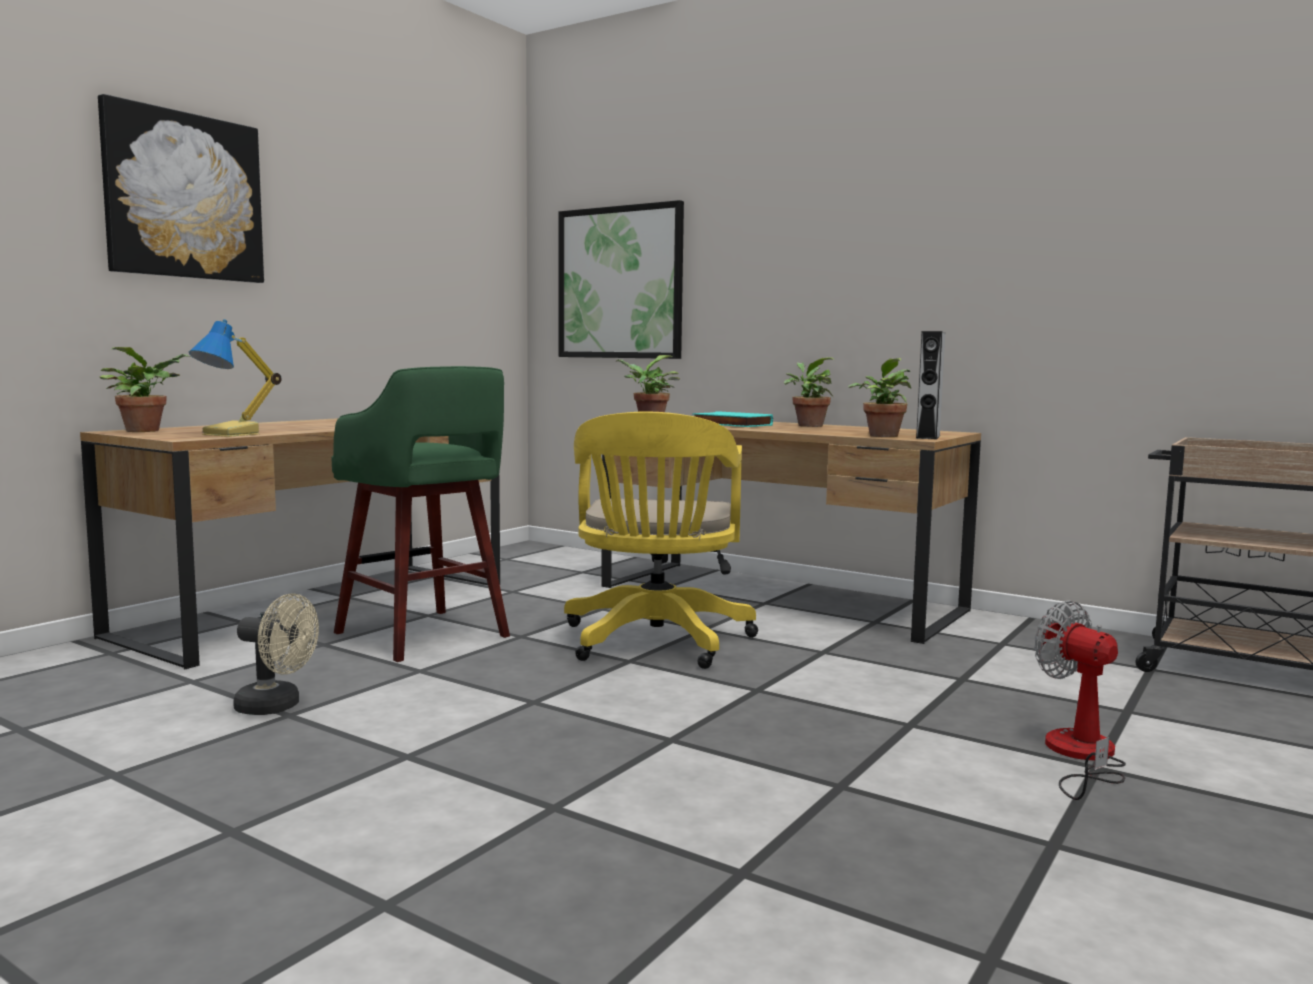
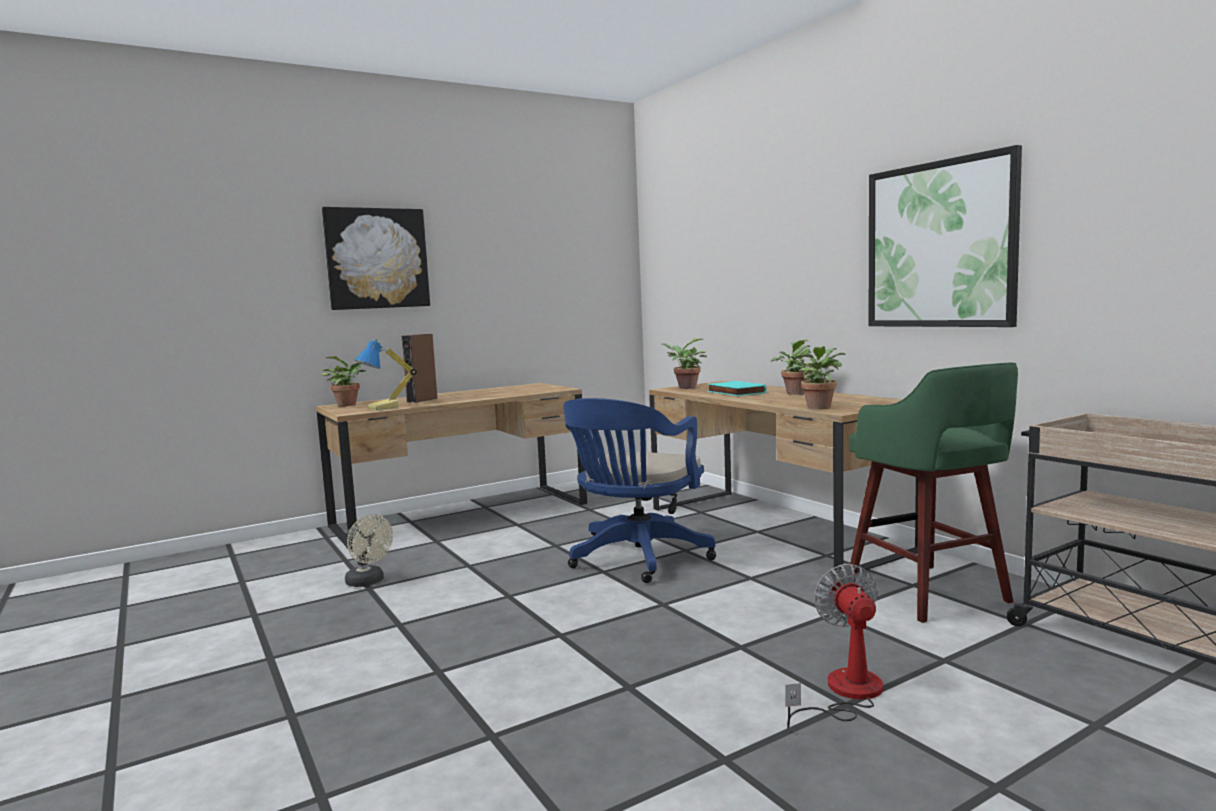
camera: 25 degrees right, 0 degrees up
green stool [331,366,510,662] -> green stool moved to [849,363,1018,623]
picture [559,200,684,359] -> picture moved to [869,145,1022,327]
yellow office chair [564,412,758,669] -> blue office chair [563,398,716,583]
grey speaker [916,331,945,439] -> none
none -> brown speaker [401,334,437,403]

